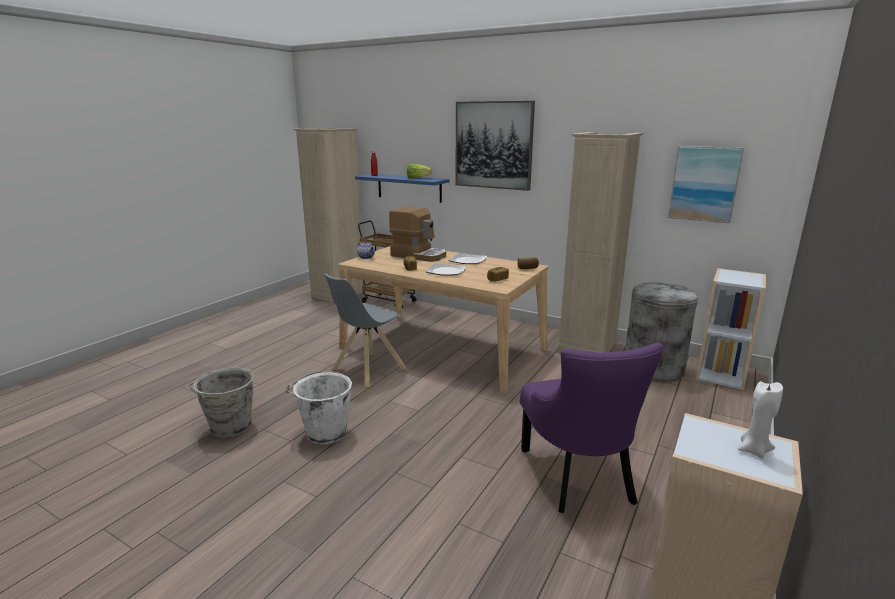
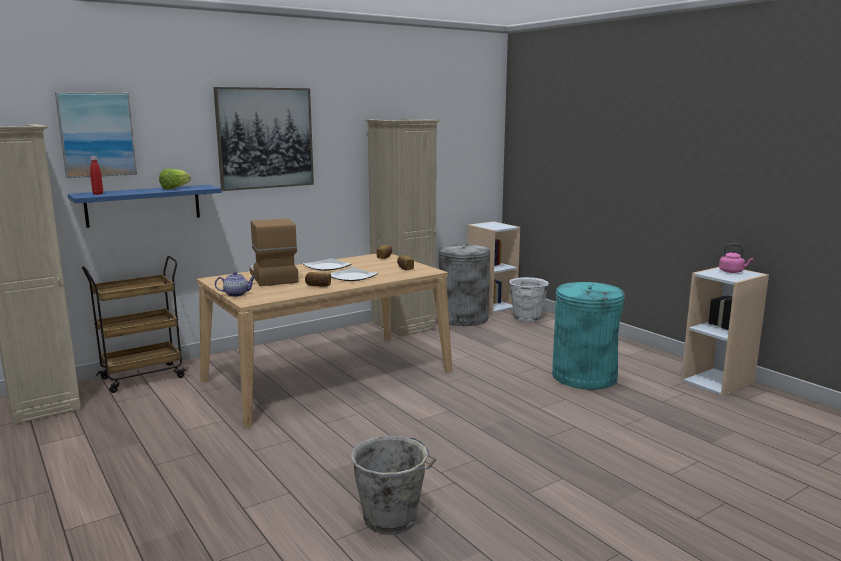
camera: 65 degrees left, 5 degrees down
white bucket [286,372,352,445] -> white bucket moved to [507,277,549,322]
grey chair [323,273,407,387] -> none
coffee machine [389,206,446,262] -> coffee machine turned 75 degrees counterclockwise [250,218,299,286]
purple chair [519,343,664,513] -> turquoise trash can [552,282,625,389]
picture [668,146,744,223] -> picture moved to [55,92,137,178]
white candle [738,381,783,458] -> pink kettle [719,244,753,273]

